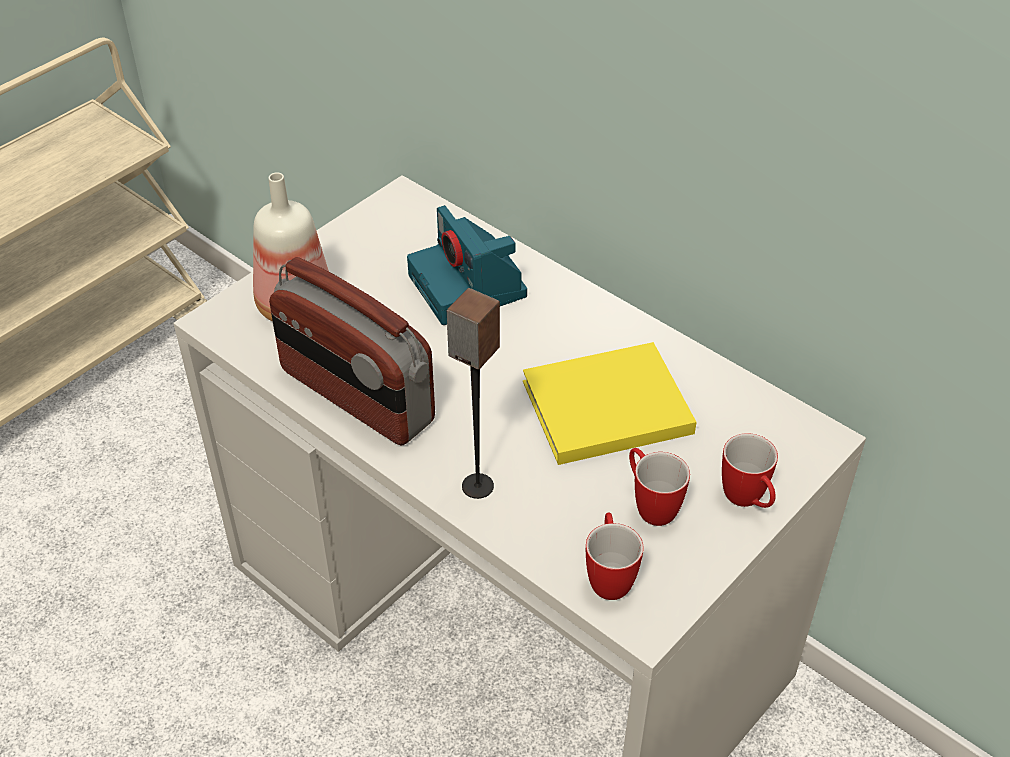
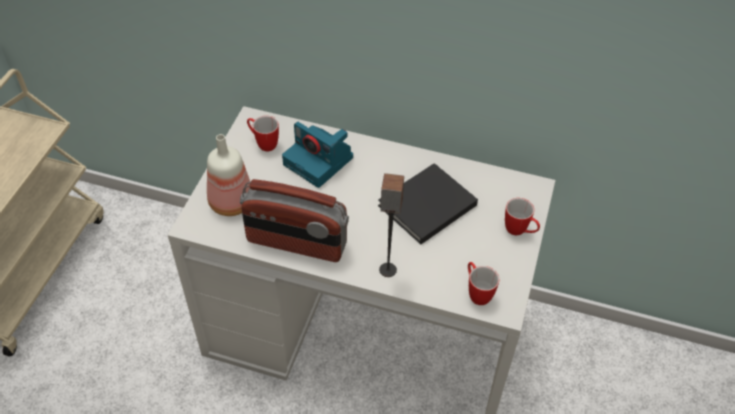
camera: 25 degrees left, 5 degrees up
yellow book [523,342,696,465] -> black book [378,163,478,244]
mug [629,448,690,526] -> mug moved to [247,116,279,151]

